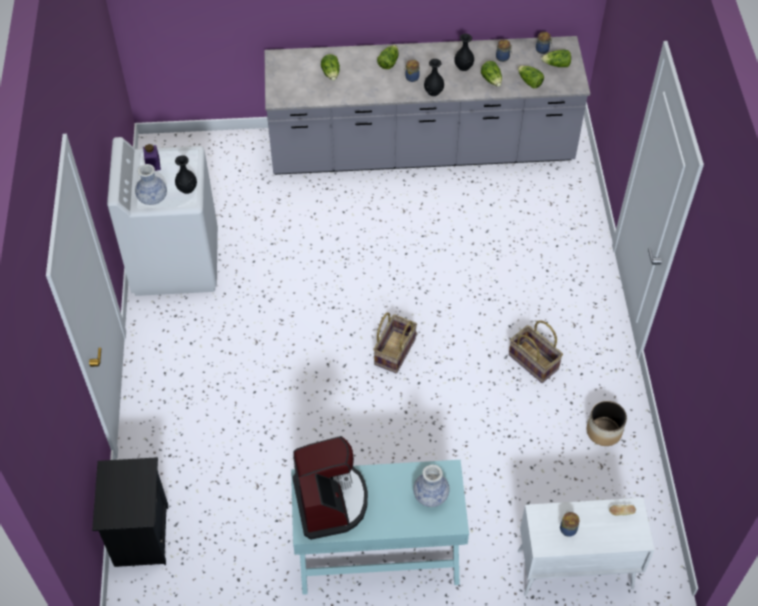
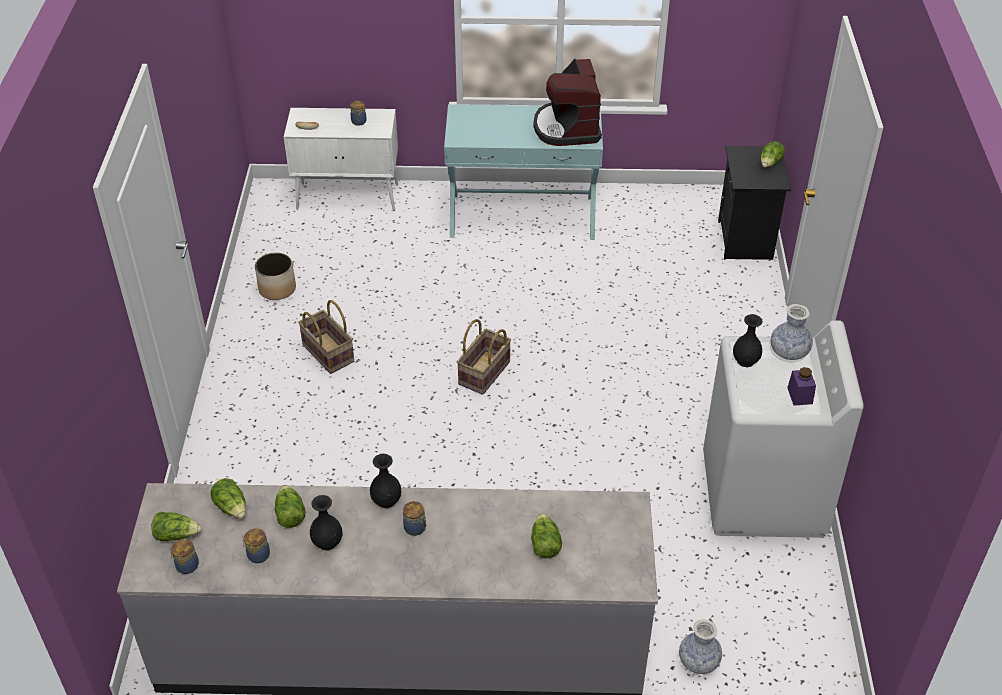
camera: 175 degrees left, 10 degrees down
lettuce [377,45,399,69] -> lettuce moved to [760,141,785,167]
vase [413,464,450,507] -> vase moved to [679,619,722,674]

